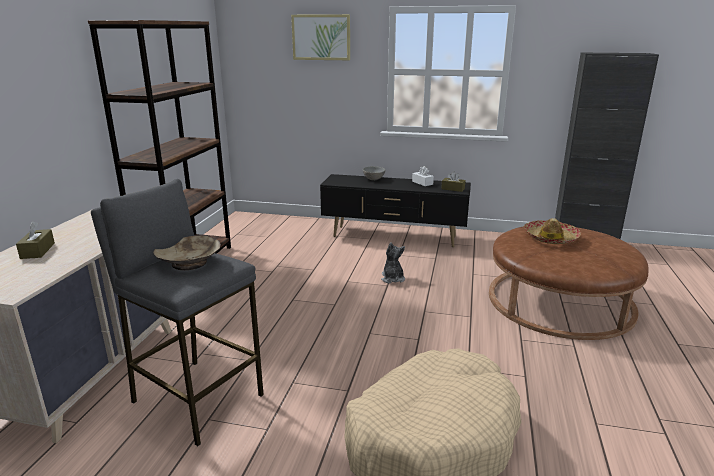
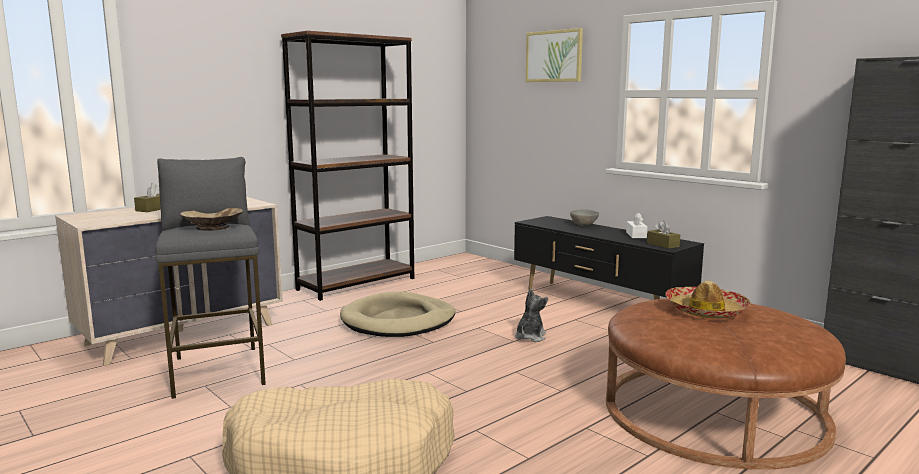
camera: 35 degrees right, 10 degrees down
none -> beige dog bed [340,292,456,337]

